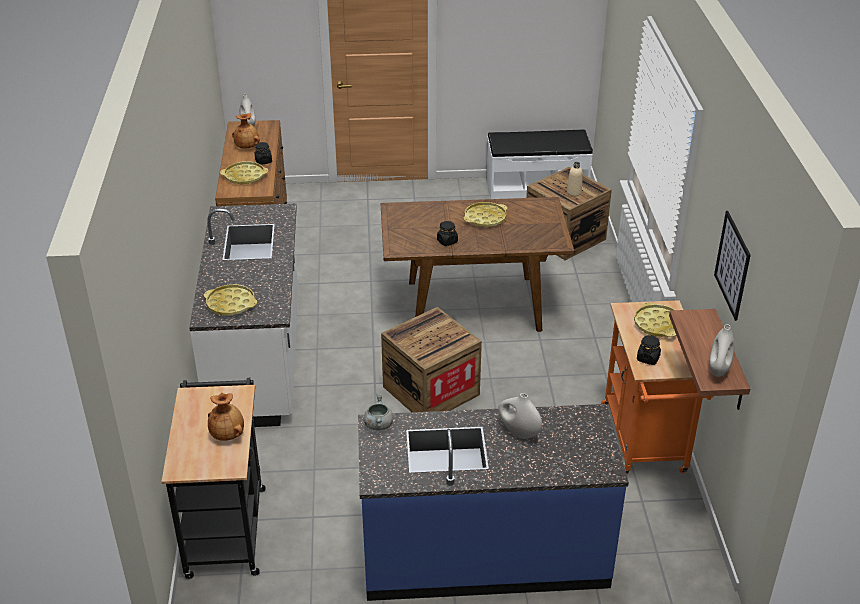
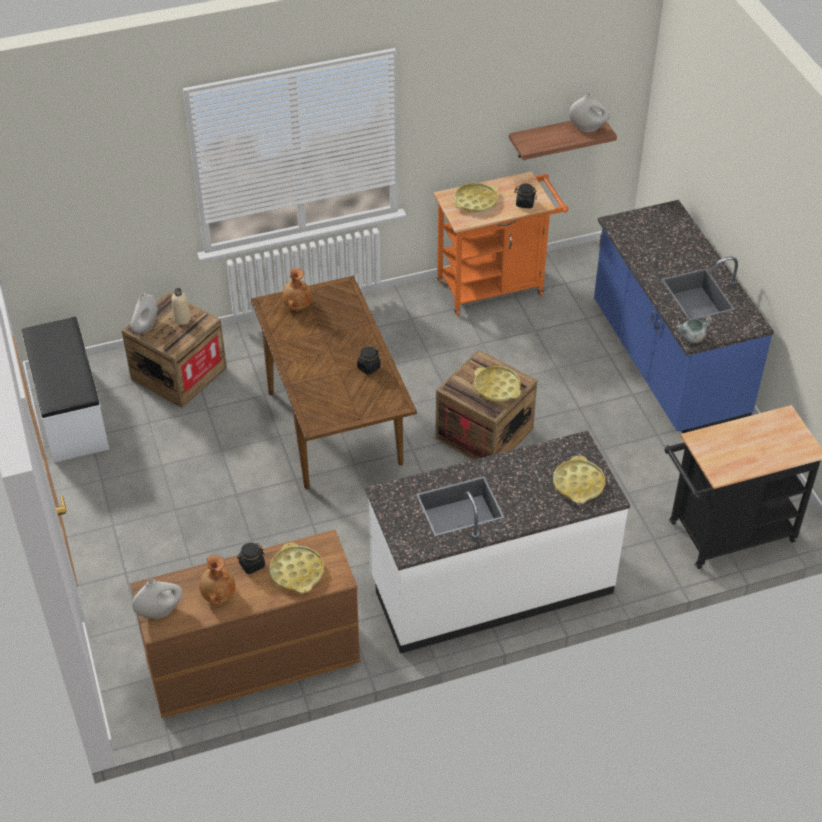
camera: 105 degrees left, 10 degrees up
brown vase [208,393,244,441] -> brown vase moved to [282,268,312,310]
yellow tray [463,202,507,227] -> yellow tray moved to [474,366,521,401]
white vase [499,393,542,439] -> white vase moved to [130,293,157,334]
picture [714,211,751,321] -> none

